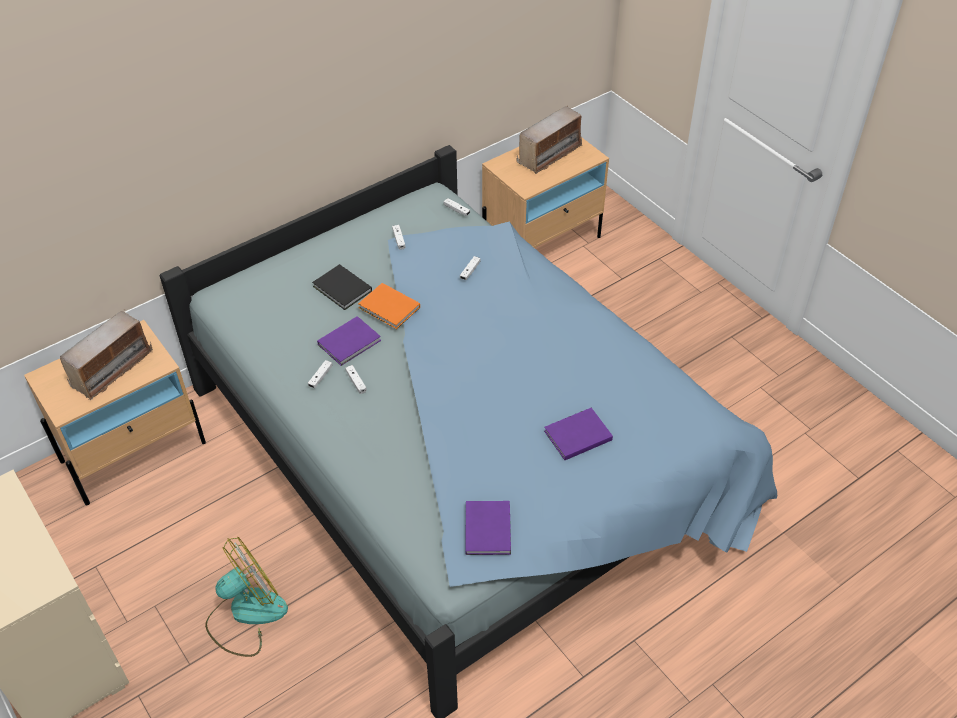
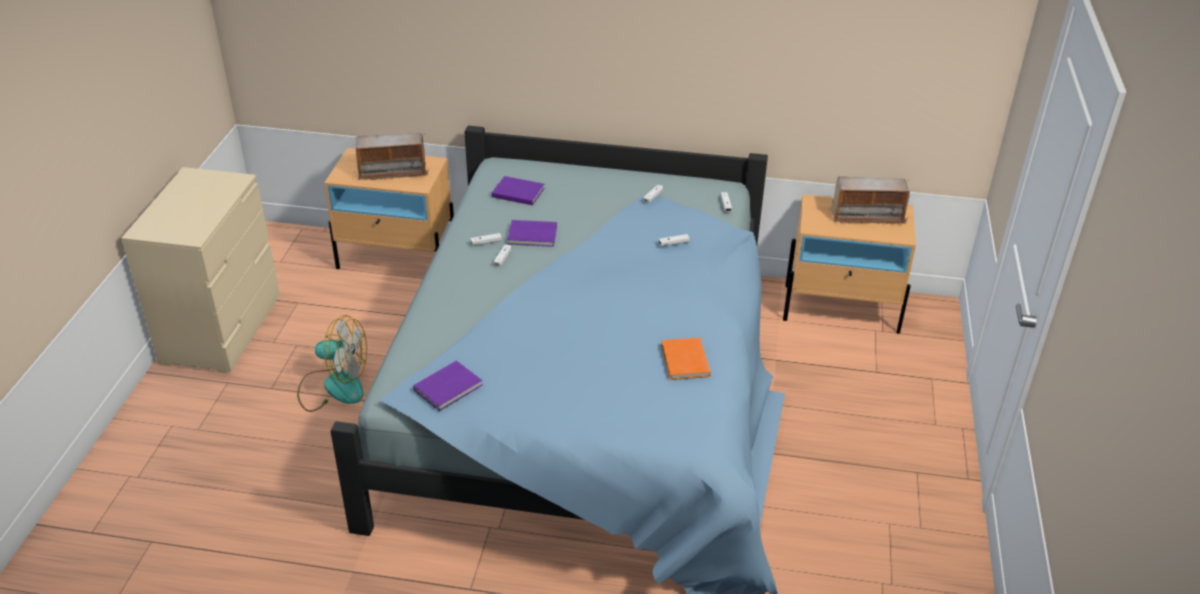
camera: 45 degrees right, 10 degrees down
black book [312,264,372,310] -> none
orange book [358,283,420,329] -> orange book moved to [661,337,711,380]
purple book [544,408,613,460] -> purple book moved to [492,176,544,205]

